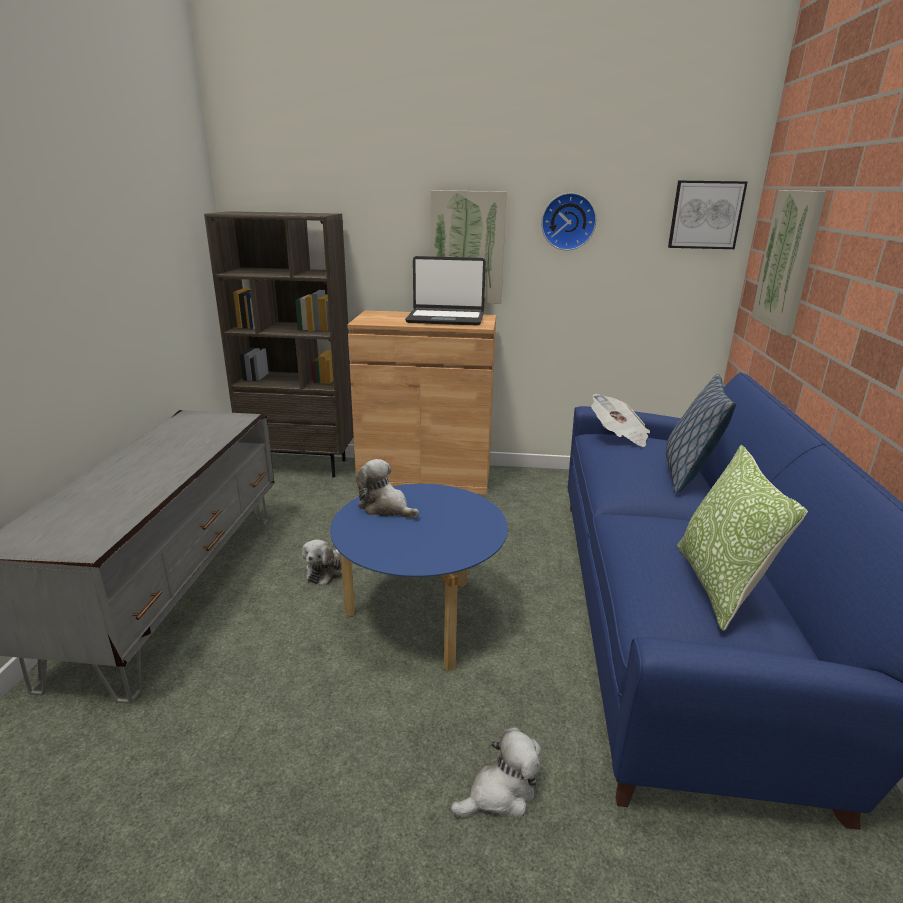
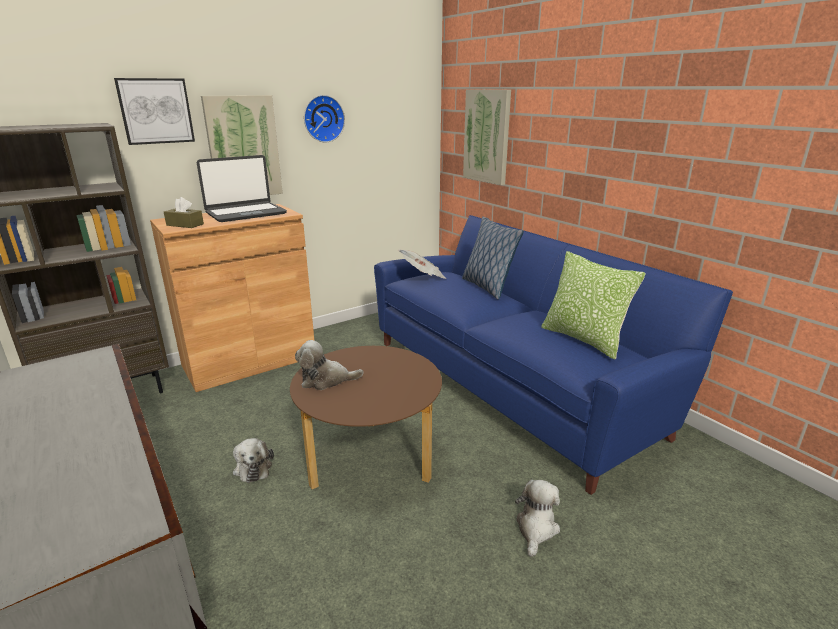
camera: 40 degrees left, 0 degrees up
blue coffee table [330,484,508,671] -> brown coffee table [290,346,442,489]
picture [668,181,748,249] -> picture moved to [114,78,195,145]
none -> brown tissue box [164,197,204,228]

